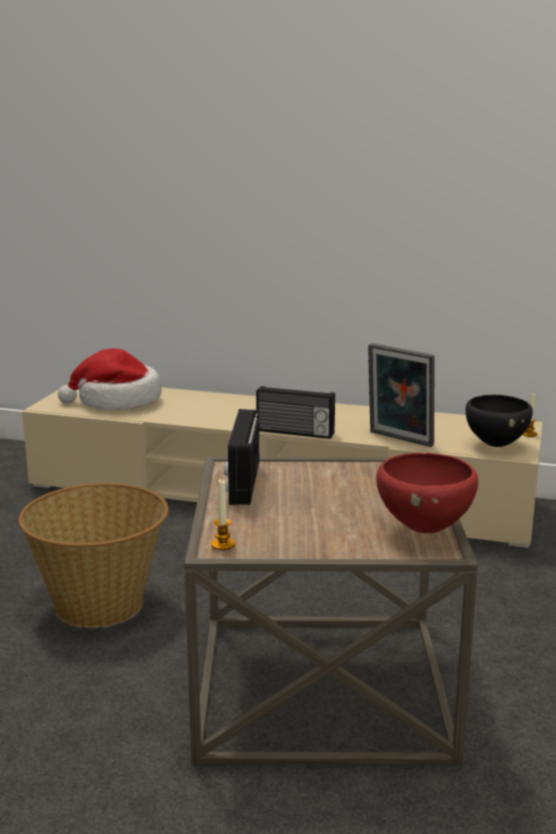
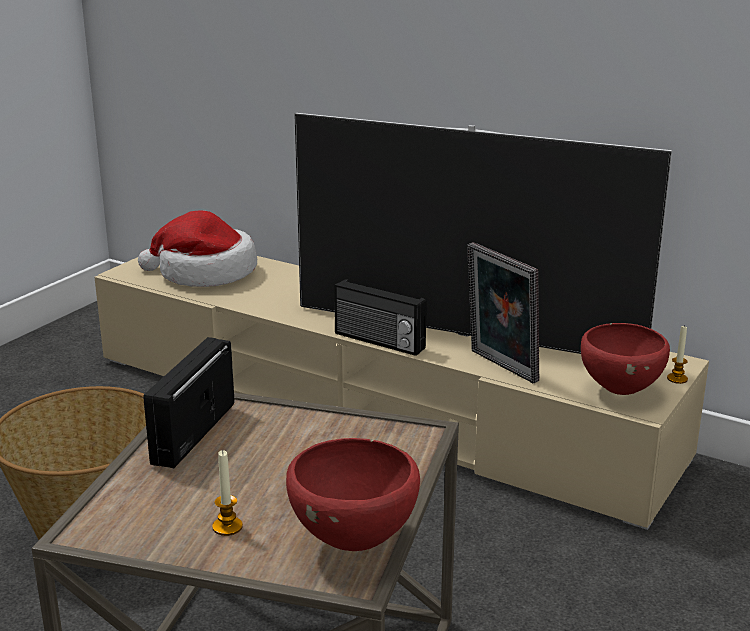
camera: 15 degrees right, 5 degrees up
candle [211,479,235,550] -> candle moved to [212,450,243,536]
black bowl [466,395,533,447] -> red bowl [581,323,670,395]
none -> television [294,113,672,354]

